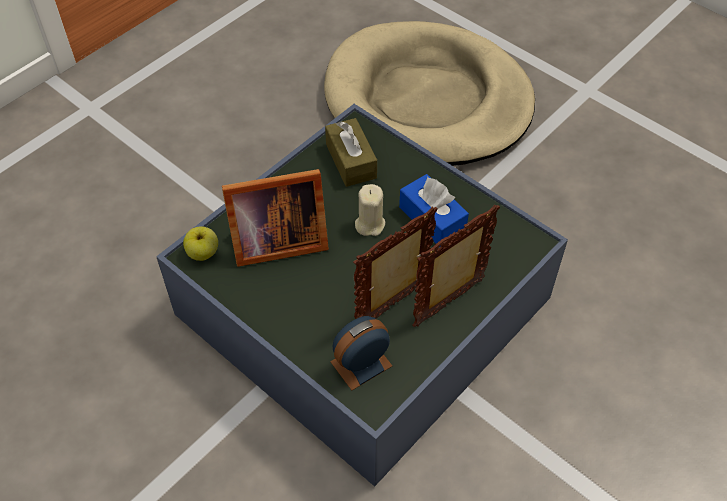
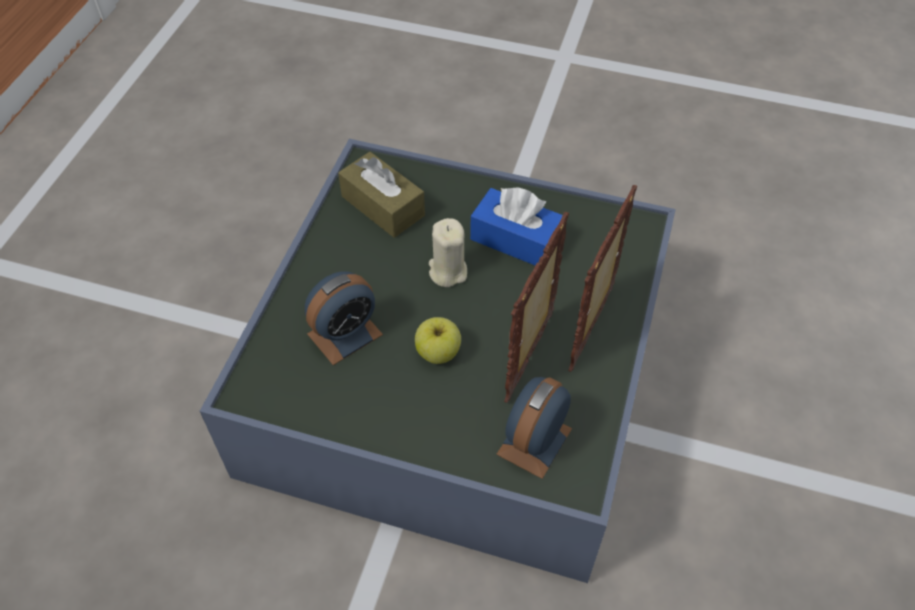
camera: 25 degrees left, 0 degrees up
apple [183,226,218,261] -> apple moved to [415,317,461,364]
picture frame [222,169,329,267] -> alarm clock [305,271,383,365]
beige dog bed [324,21,535,166] -> none

